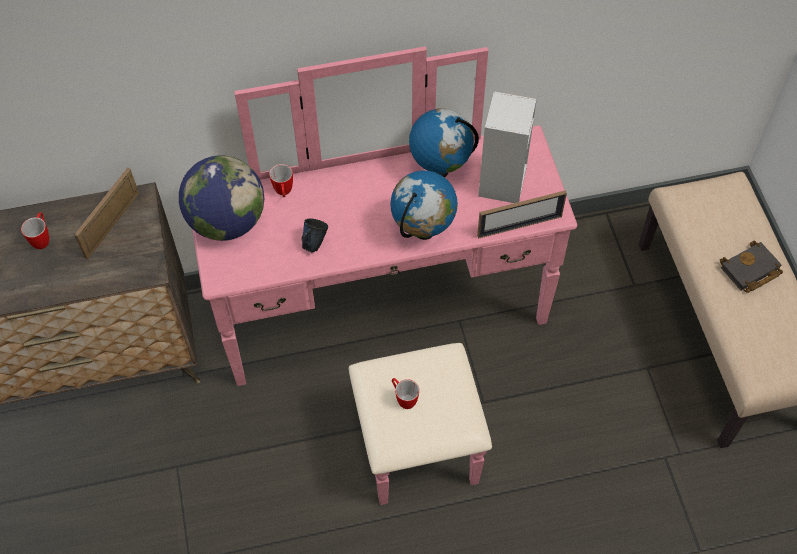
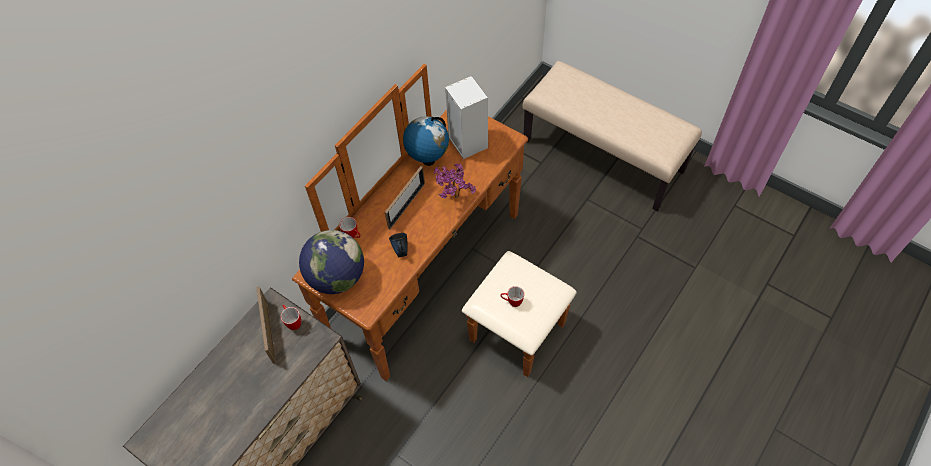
camera: 40 degrees left, 0 degrees up
mug [21,212,49,249] -> mug moved to [281,305,301,330]
pink dresser [192,46,577,505] -> brown dresser [292,64,577,381]
globe [390,170,458,240] -> potted plant [433,163,476,199]
picture frame [477,190,567,239] -> picture frame moved to [385,166,425,229]
black book [720,240,783,293] -> none

